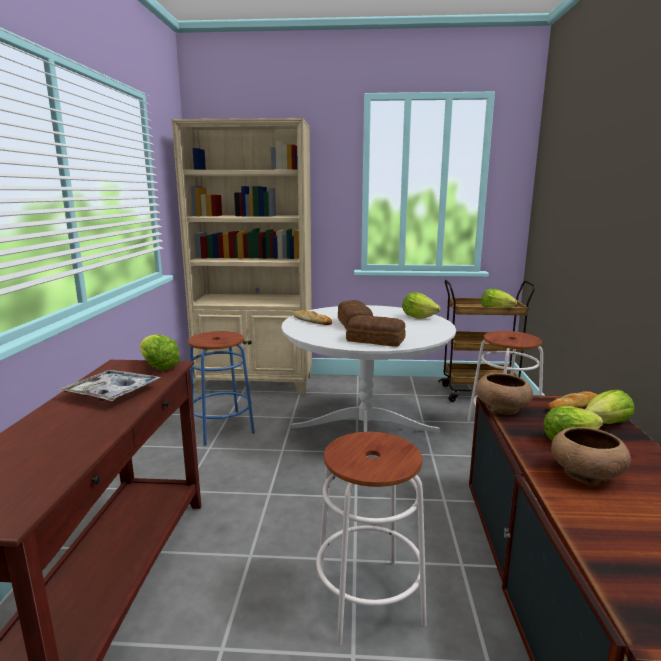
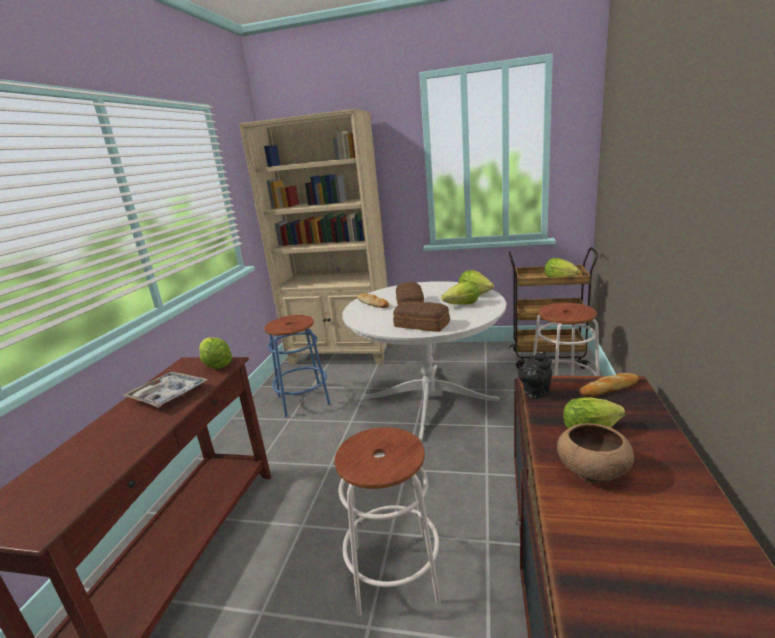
camera: 10 degrees right, 5 degrees up
brown bowl [476,373,533,415] -> black teapot [518,352,552,398]
lettuce [586,390,634,424] -> lettuce moved to [441,281,480,305]

